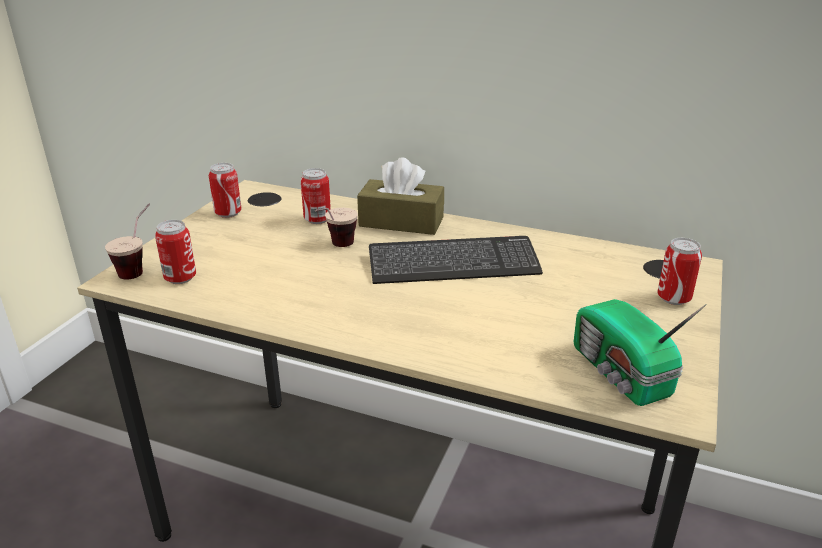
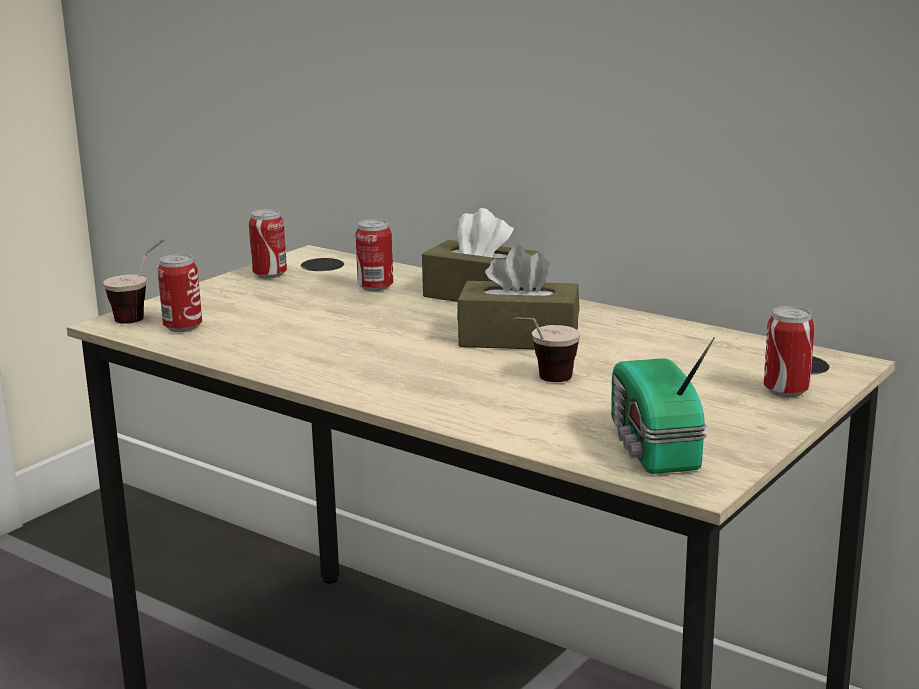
camera: 15 degrees right, 10 degrees down
cup [315,208,358,247] -> cup moved to [514,317,580,382]
keyboard [369,236,543,284] -> brown tissue box [457,245,580,349]

